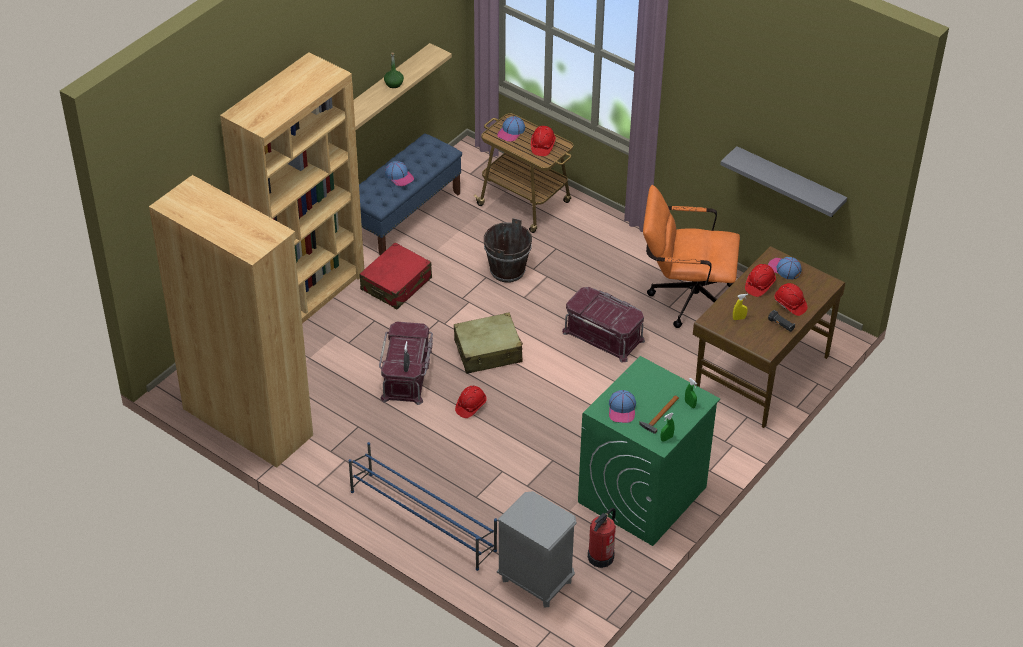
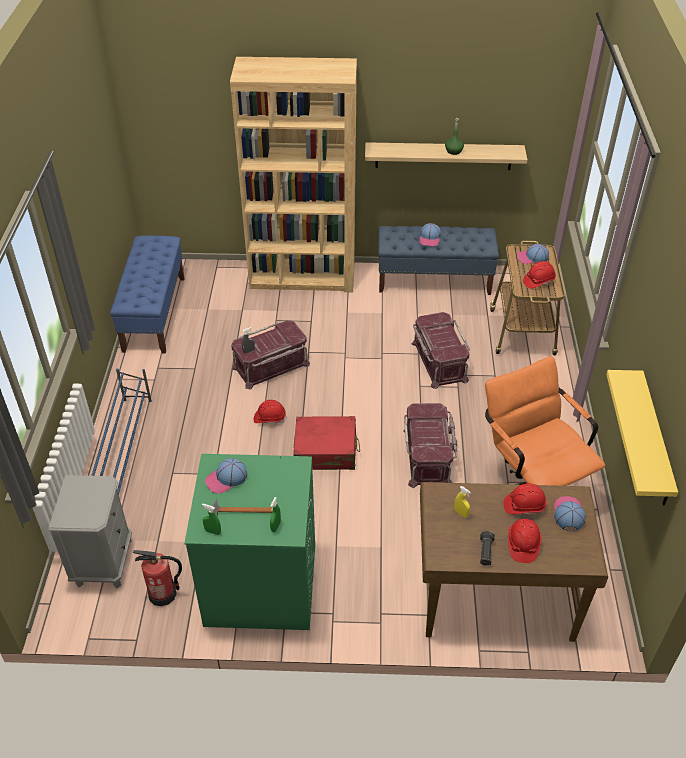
camera: 55 degrees right, 0 degrees up
brown bookcase [149,175,313,468] -> blue bench [110,235,185,354]
red suitcase [359,242,432,309] -> red suitcase moved to [293,416,360,470]
beige suitcase [454,312,523,374] -> none
brown bucket [484,218,532,282] -> red storage box [412,312,470,389]
grey shelf [720,146,847,217] -> yellow shelf [606,370,678,506]

